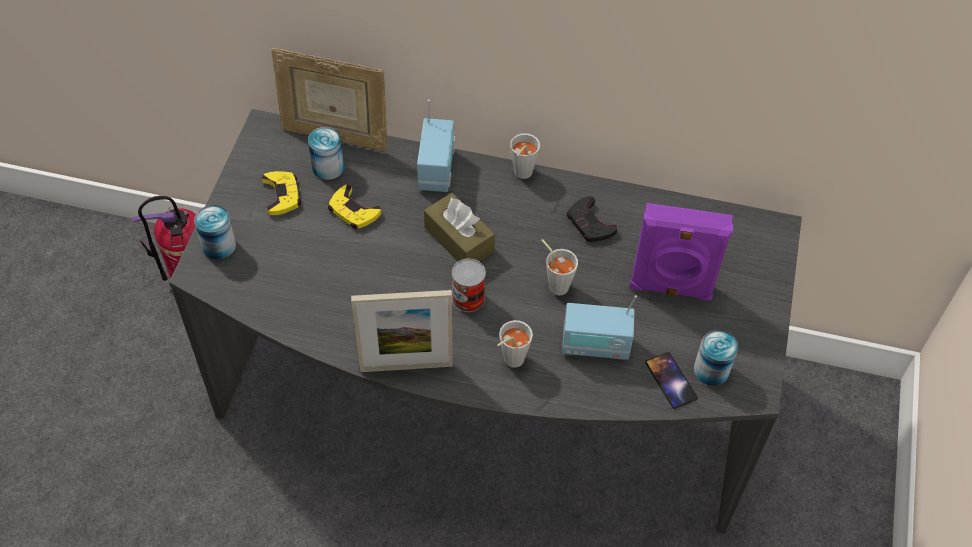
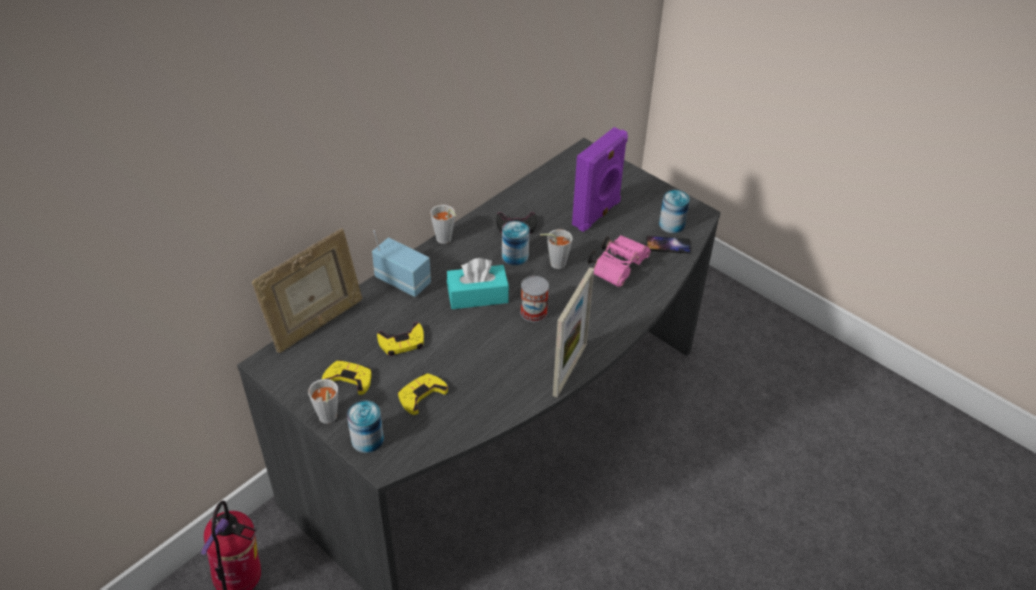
camera: 60 degrees left, 10 degrees down
can [308,127,344,180] -> can moved to [502,220,529,266]
brown tissue box [424,193,495,262] -> turquoise tissue box [447,258,509,309]
grey cup [497,320,533,368] -> grey cup moved to [308,379,338,424]
radio [562,295,637,360] -> pink binoculars [588,235,651,287]
none -> yellow game controller [398,373,448,415]

